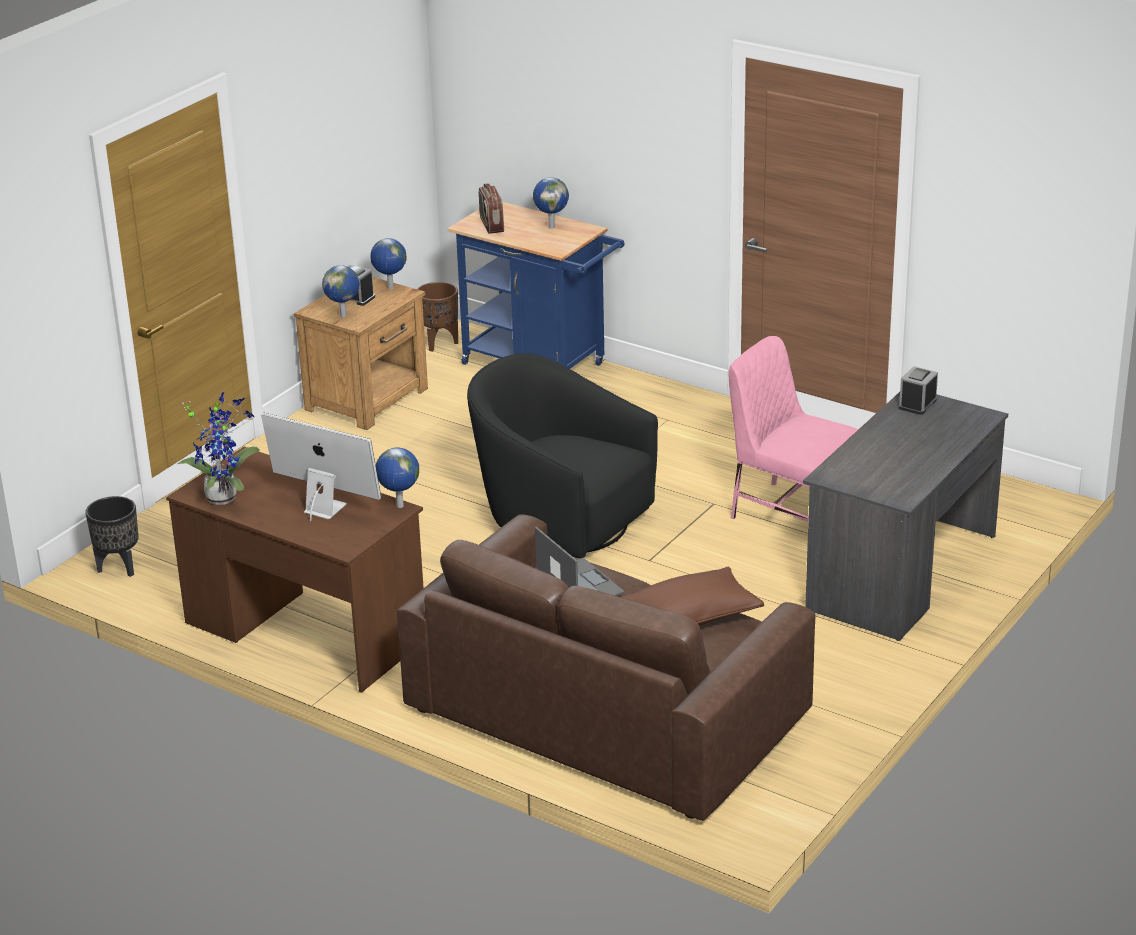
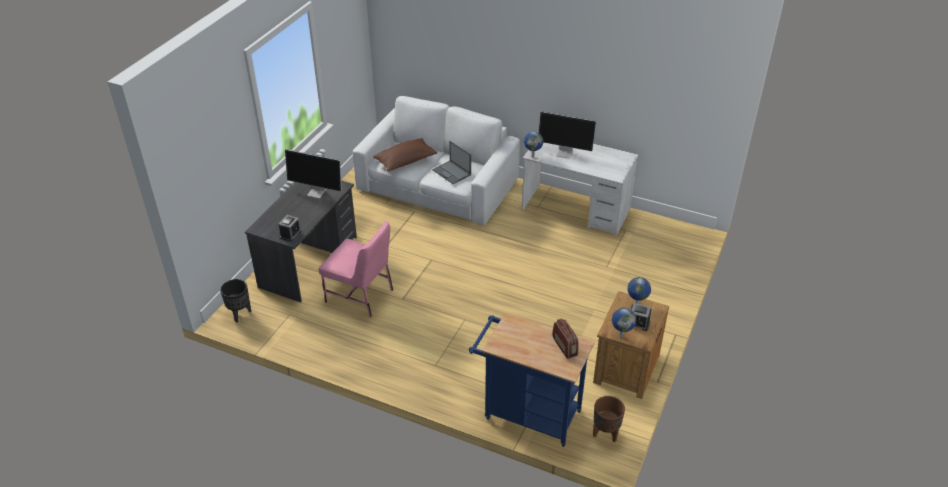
camera: 170 degrees right, 10 degrees up
black planter [85,496,139,577] -> black planter moved to [220,279,251,322]
brown desk [166,447,424,693] -> white desk [522,143,638,236]
potted plant [178,392,260,505] -> none
brown sofa [397,514,815,821] -> white sofa [353,96,520,225]
black armchair [467,353,658,558] -> none
globe [533,177,569,229] -> none
none -> monitor [285,149,342,198]

